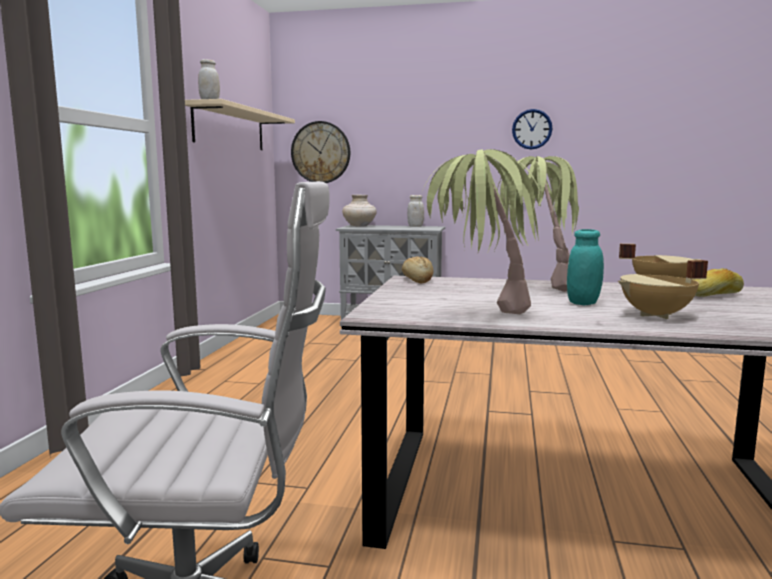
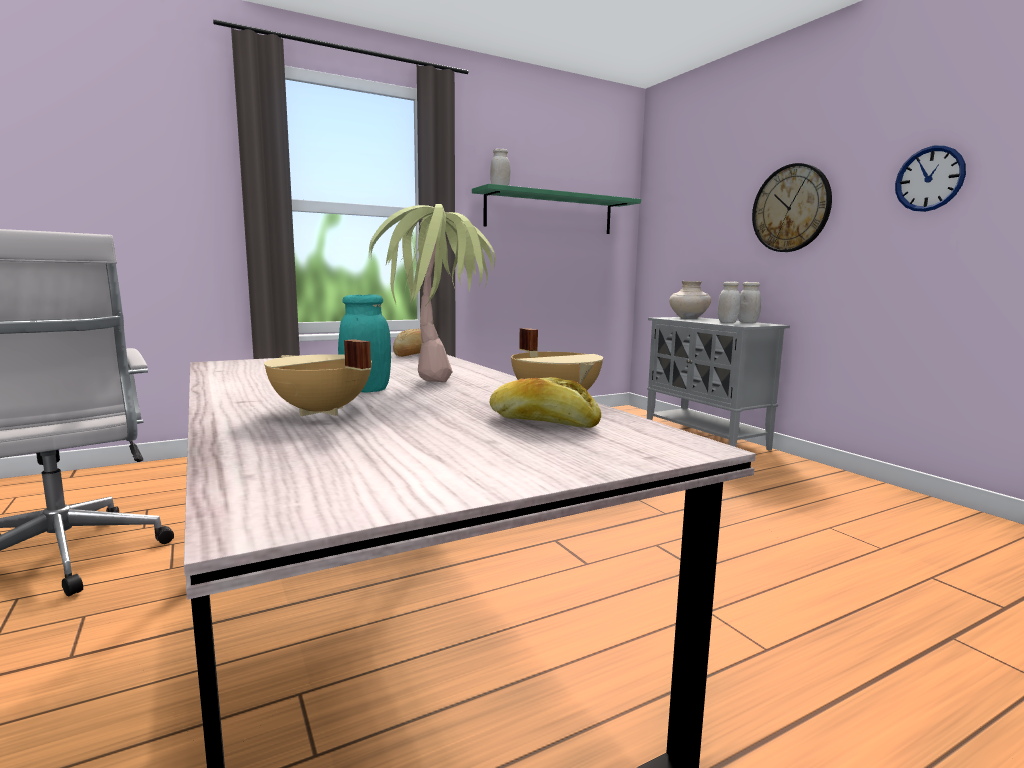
camera: 50 degrees right, 0 degrees up
beige shelf [185,99,295,150] -> green shelf [472,184,641,234]
wall clock [291,121,350,183] -> wall clock moved to [752,163,832,252]
potted plant [419,149,540,314] -> none
none -> white jar [718,282,740,323]

